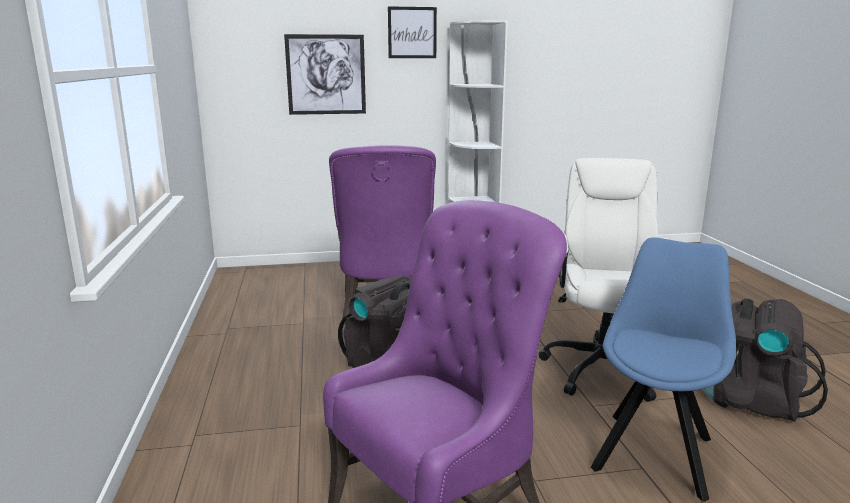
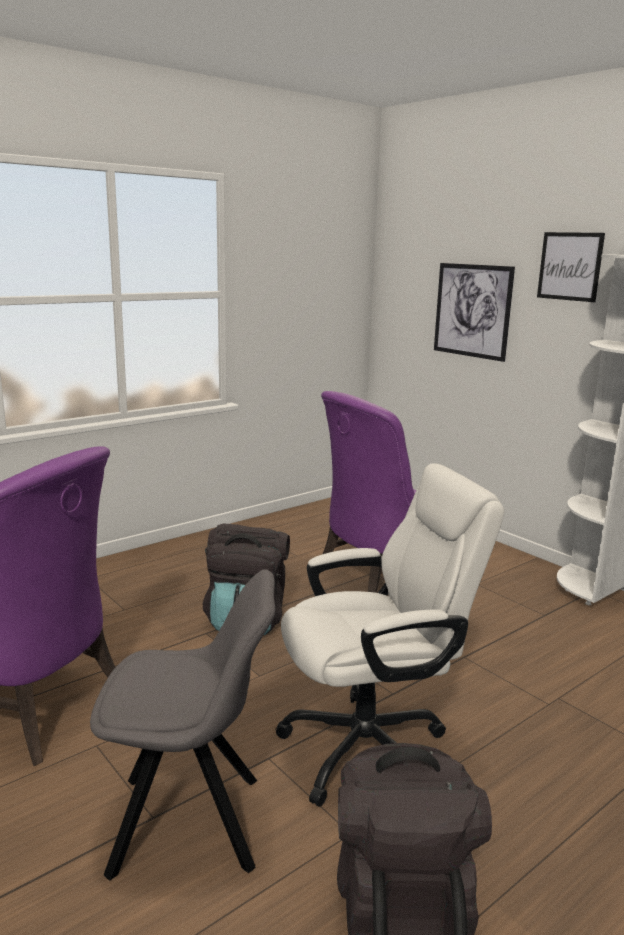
camera: 60 degrees right, 0 degrees up
blue chair [591,237,736,501] -> grey chair [90,570,275,881]

